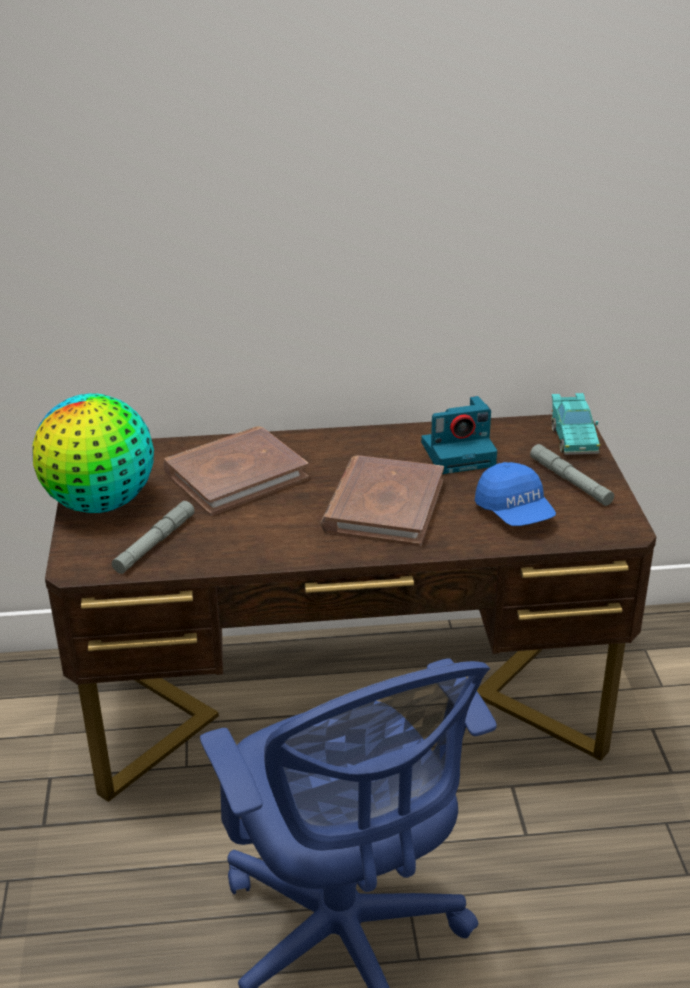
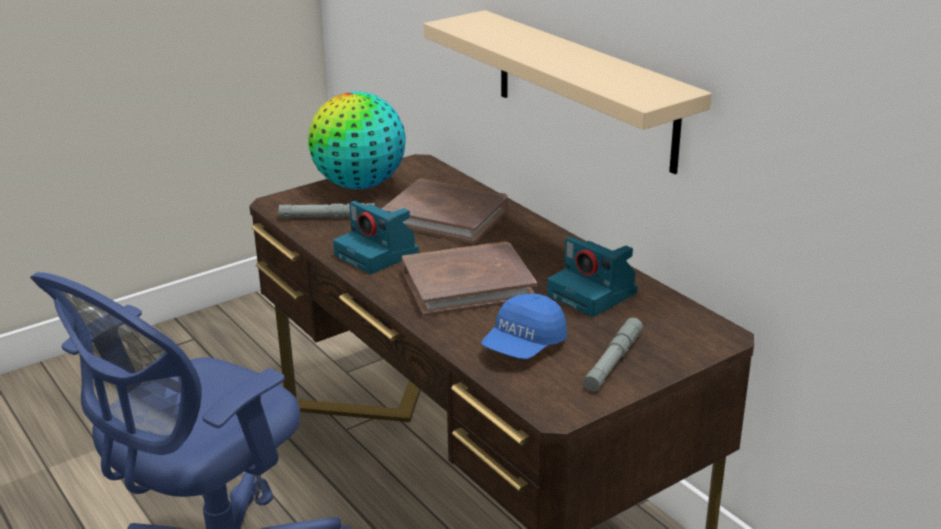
camera: 60 degrees right, 5 degrees down
turquoise toy car [551,393,600,455] -> none
none -> camera [333,201,419,274]
none -> beige shelf [424,10,712,174]

